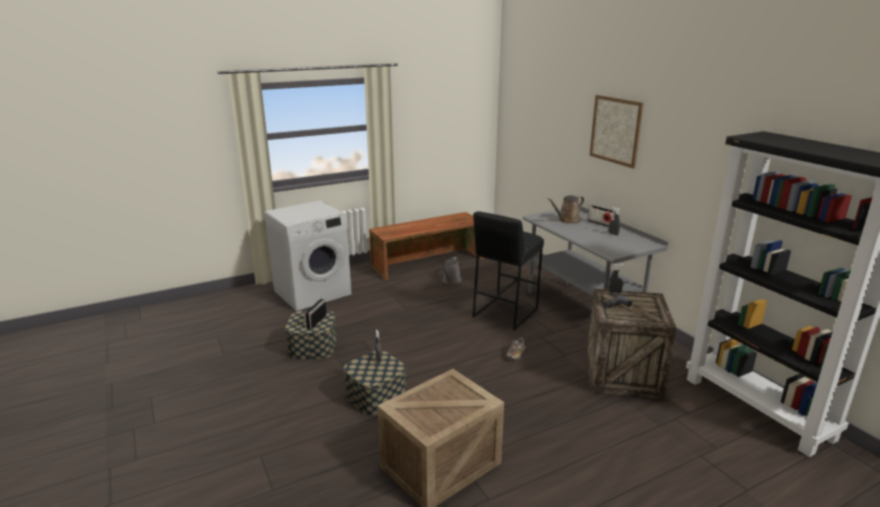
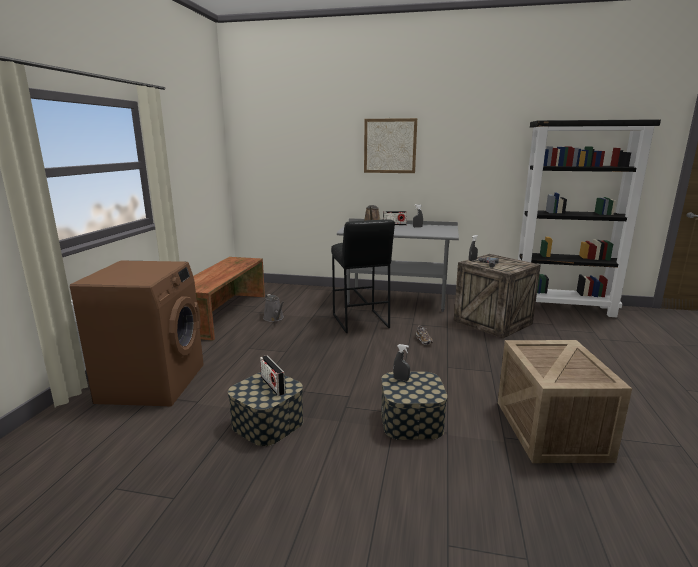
camera: 50 degrees left, 5 degrees down
white washing machine [264,200,351,311] -> brown washing machine [70,260,204,406]

